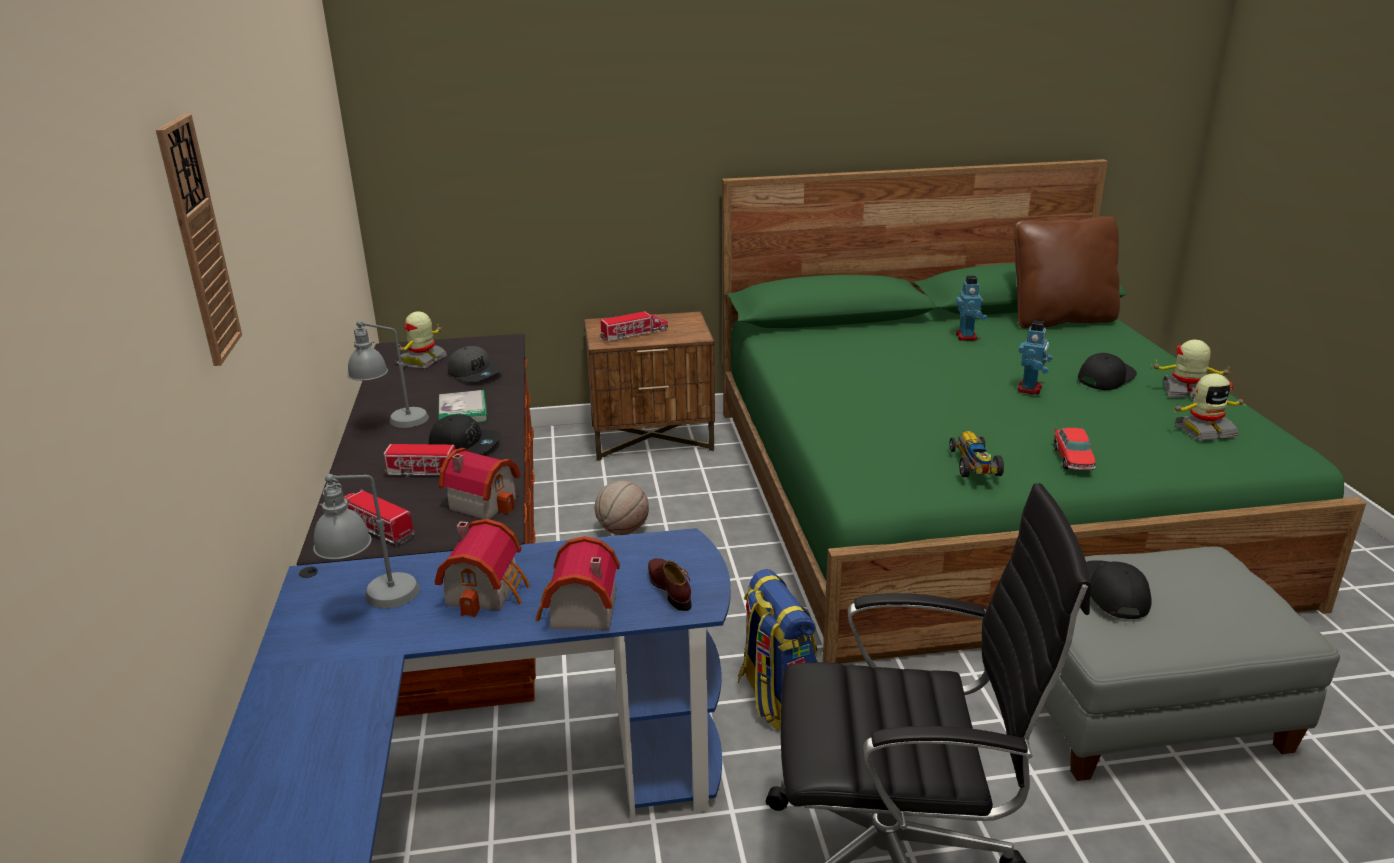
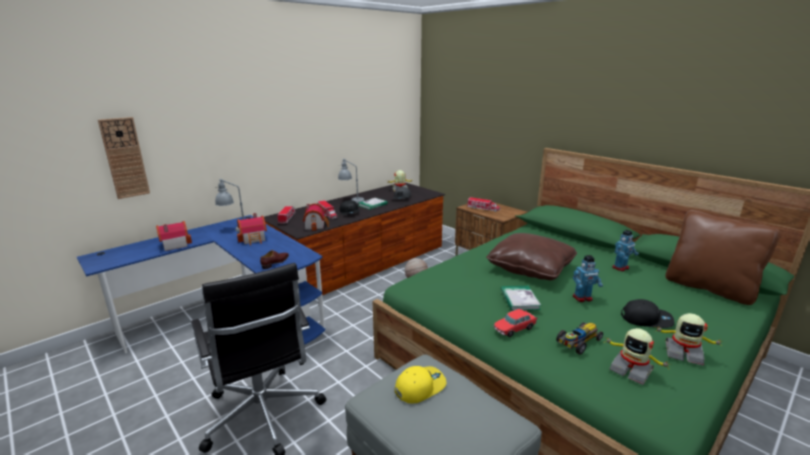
camera: 55 degrees right, 5 degrees down
wall clock [156,114,242,366] -> wall clock moved to [98,117,150,199]
toy house [536,536,620,630] -> toy house moved to [156,221,192,251]
backpack [738,569,818,731] -> none
toy car [950,431,1004,477] -> toy car moved to [556,322,603,355]
black cap [1086,560,1152,619] -> yellow cap [395,366,447,403]
toy robot [1151,340,1233,399] -> toy robot turned 135 degrees clockwise [655,313,724,366]
none -> brown pillow [486,233,577,280]
none -> book [501,286,541,311]

